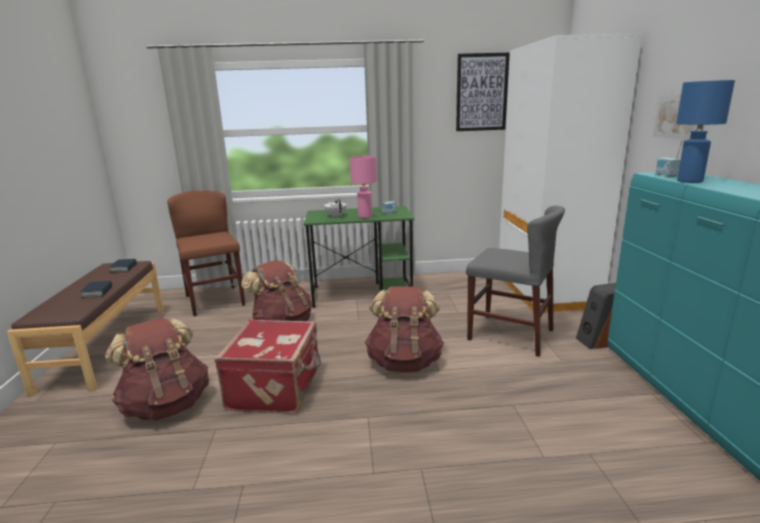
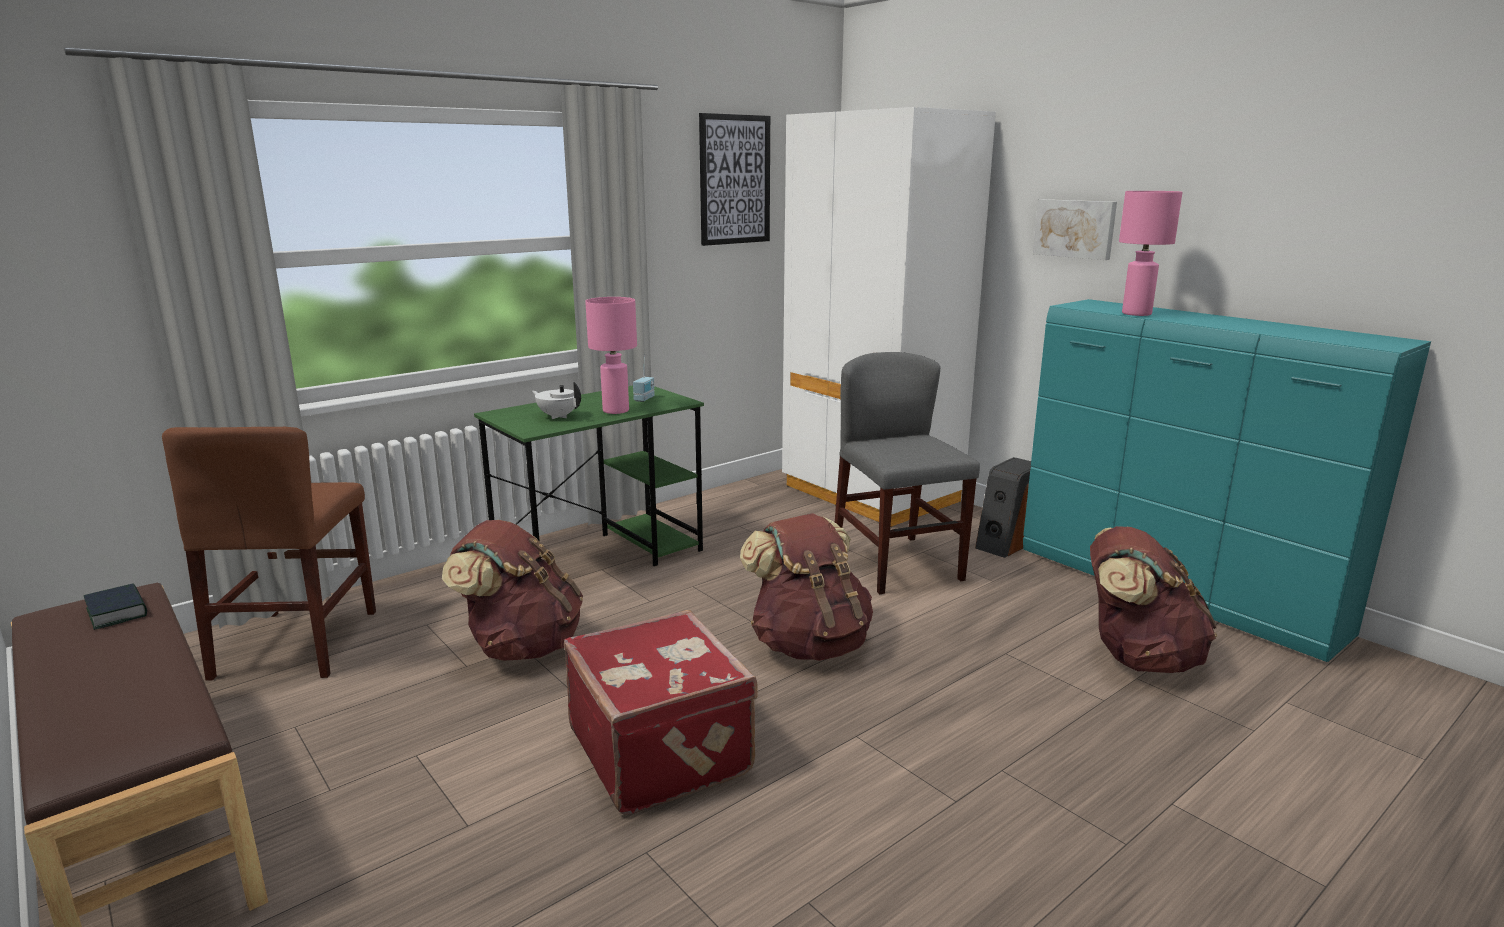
camera: 35 degrees left, 0 degrees up
book [80,281,112,298] -> none
brown backpack [105,318,209,420] -> brown backpack moved to [1090,526,1217,673]
brown chair [167,190,245,316] -> brown chair turned 120 degrees counterclockwise [162,427,376,681]
grey chair [466,205,565,357] -> grey chair turned 105 degrees counterclockwise [835,352,980,594]
radio [656,140,683,177] -> none
blue table lamp [676,80,735,183] -> pink table lamp [1119,191,1182,316]

